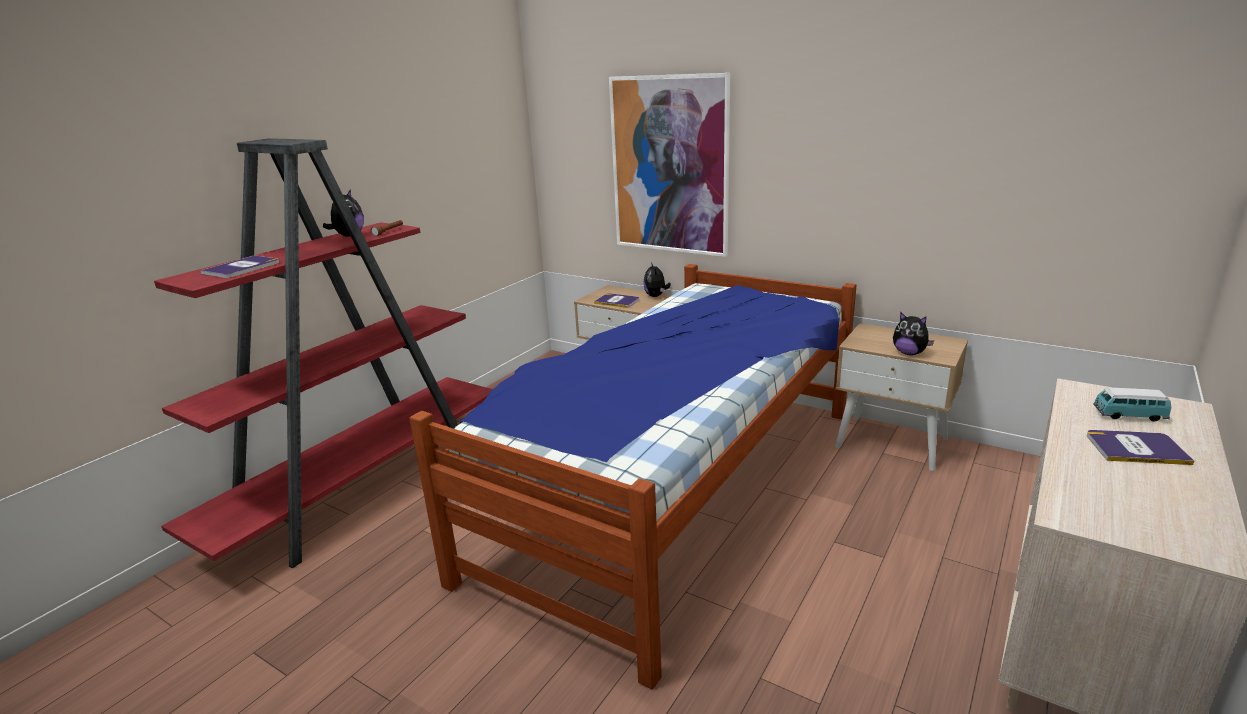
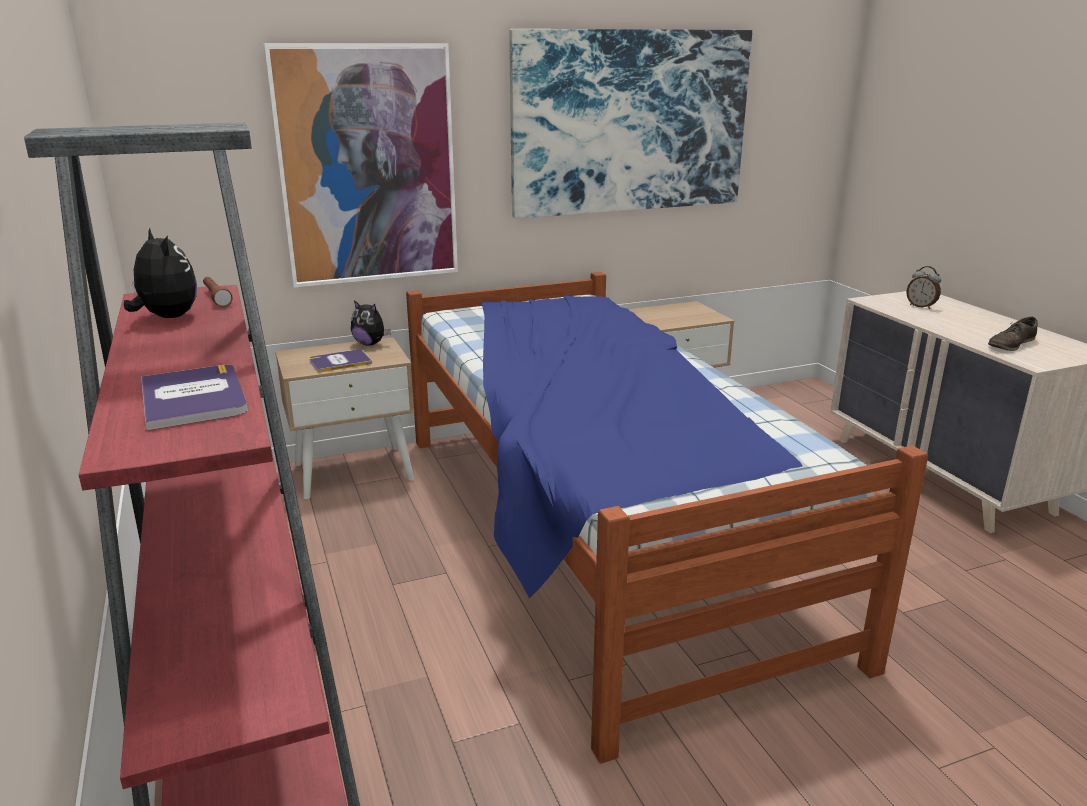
camera: 55 degrees left, 0 degrees up
plush toy [893,312,934,355] -> none
book [1087,430,1194,465] -> none
toy car [1093,388,1171,421] -> alarm clock [906,266,941,309]
none -> picture [509,29,752,219]
none -> brown shoe [988,317,1038,351]

